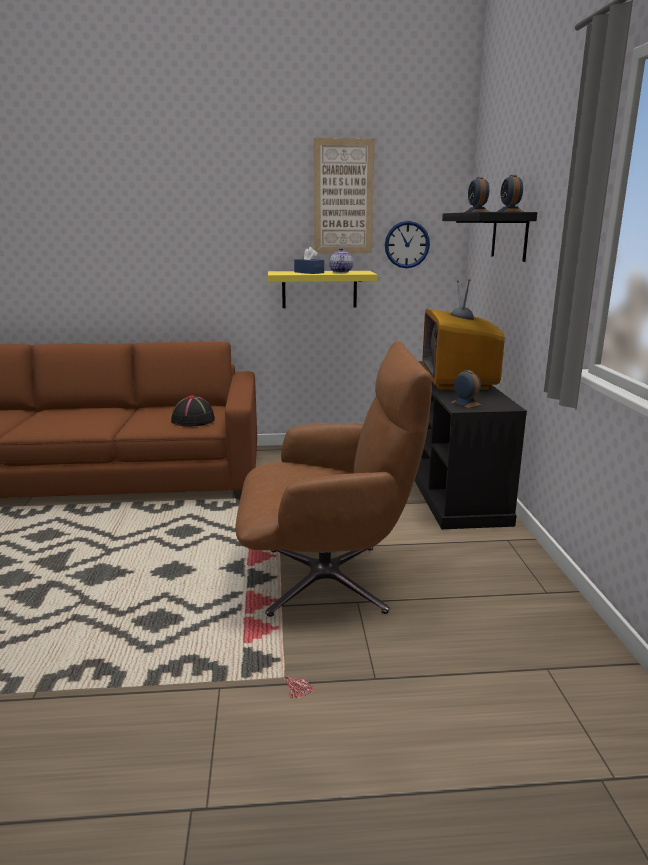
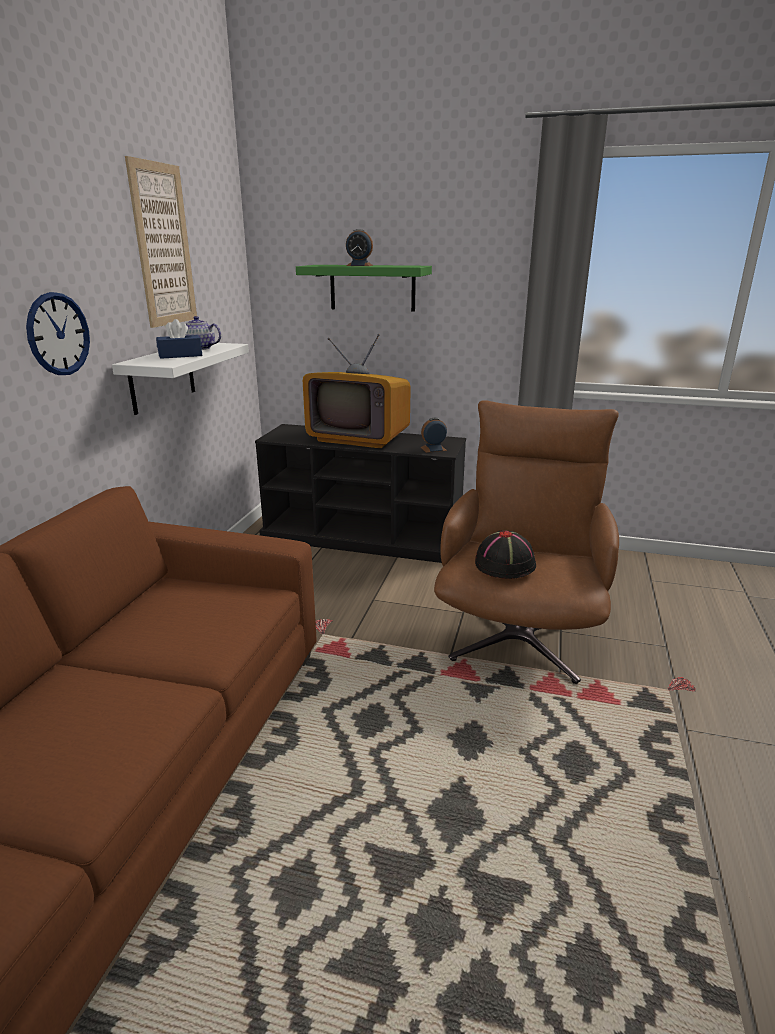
camera: 70 degrees left, 5 degrees up
black hat [171,395,215,427] -> black hat moved to [475,530,536,579]
yellow shelf [268,271,377,308] -> white shelf [112,343,249,415]
wall clock [385,221,430,268] -> wall clock moved to [26,292,90,375]
black shelf [442,212,537,262] -> green shelf [296,265,432,312]
alarm clock [497,175,524,212] -> none

